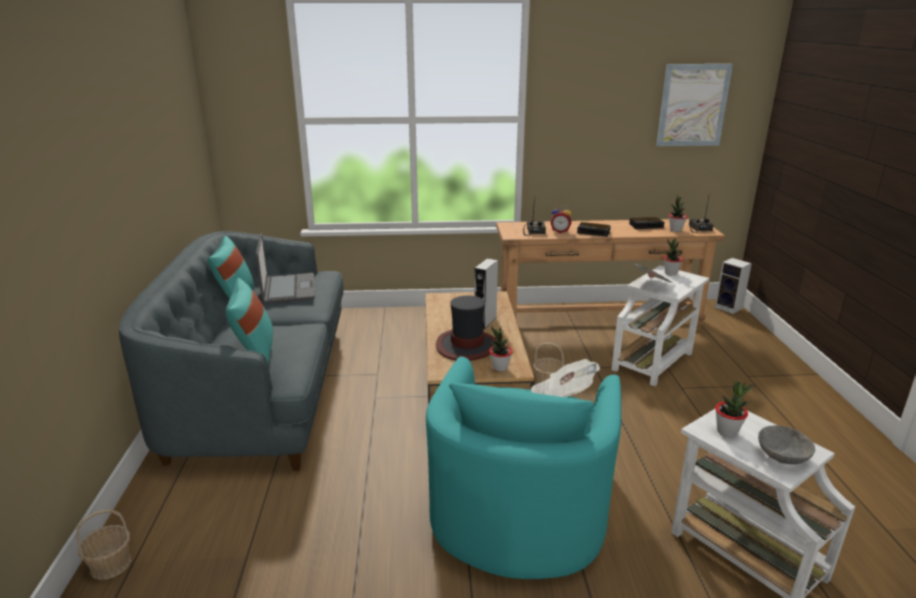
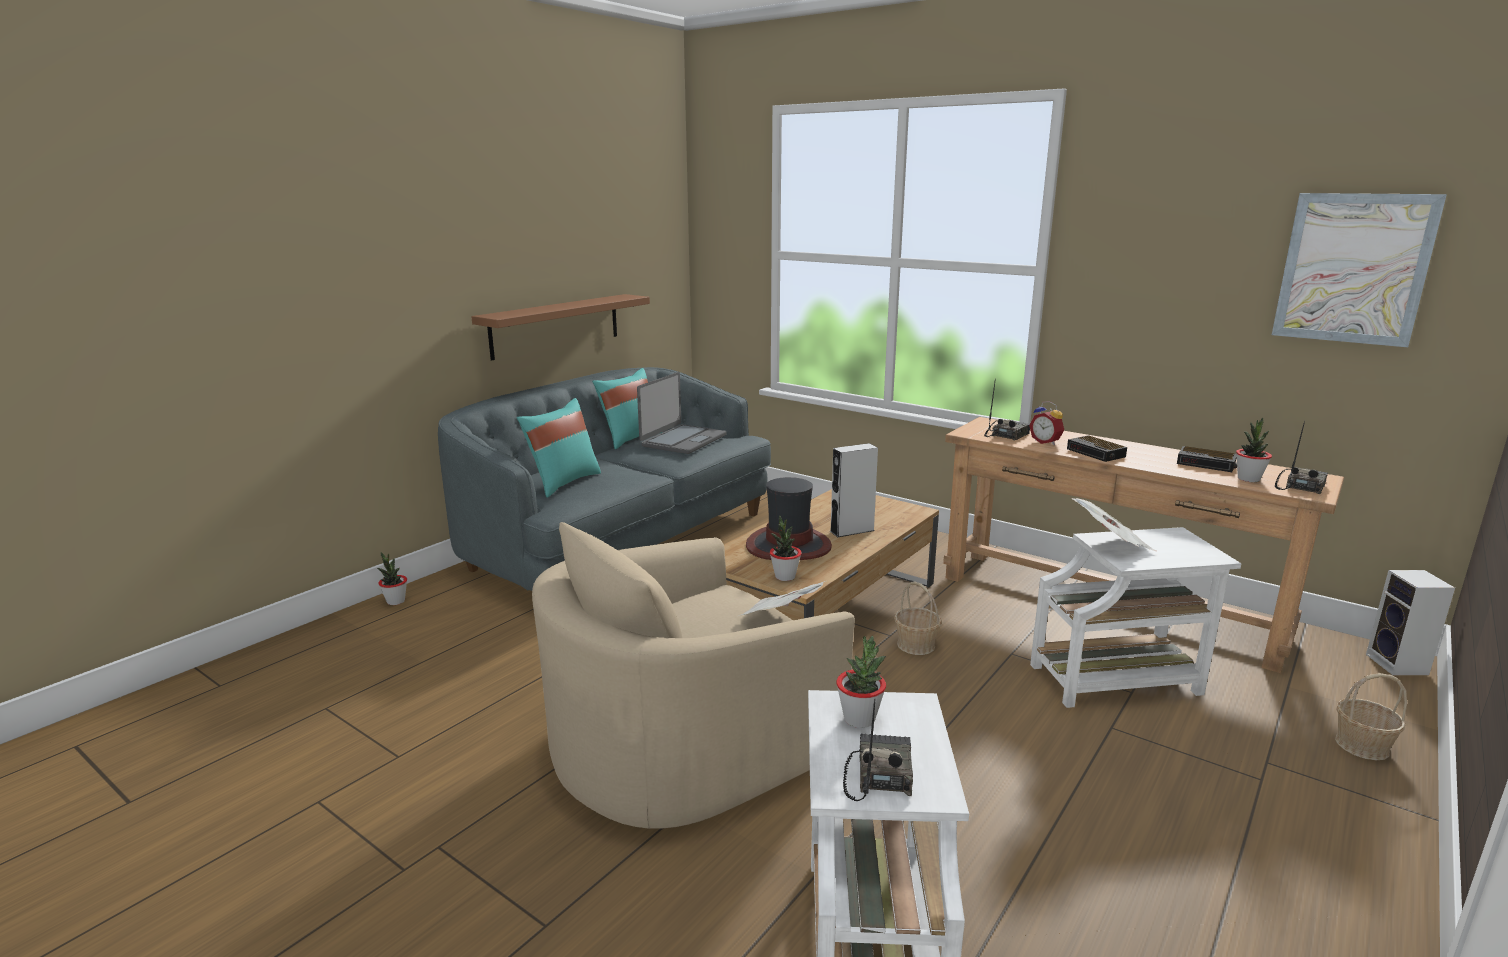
camera: 40 degrees right, 5 degrees down
basket [76,509,131,580] -> basket moved to [1335,673,1407,760]
turquoise armchair [426,356,621,579] -> beige armchair [532,522,855,829]
potted plant [663,239,683,276] -> potted plant moved to [377,552,407,605]
grey bowl [758,425,815,464] -> radio [843,699,913,801]
none -> brown shelf [471,294,650,361]

